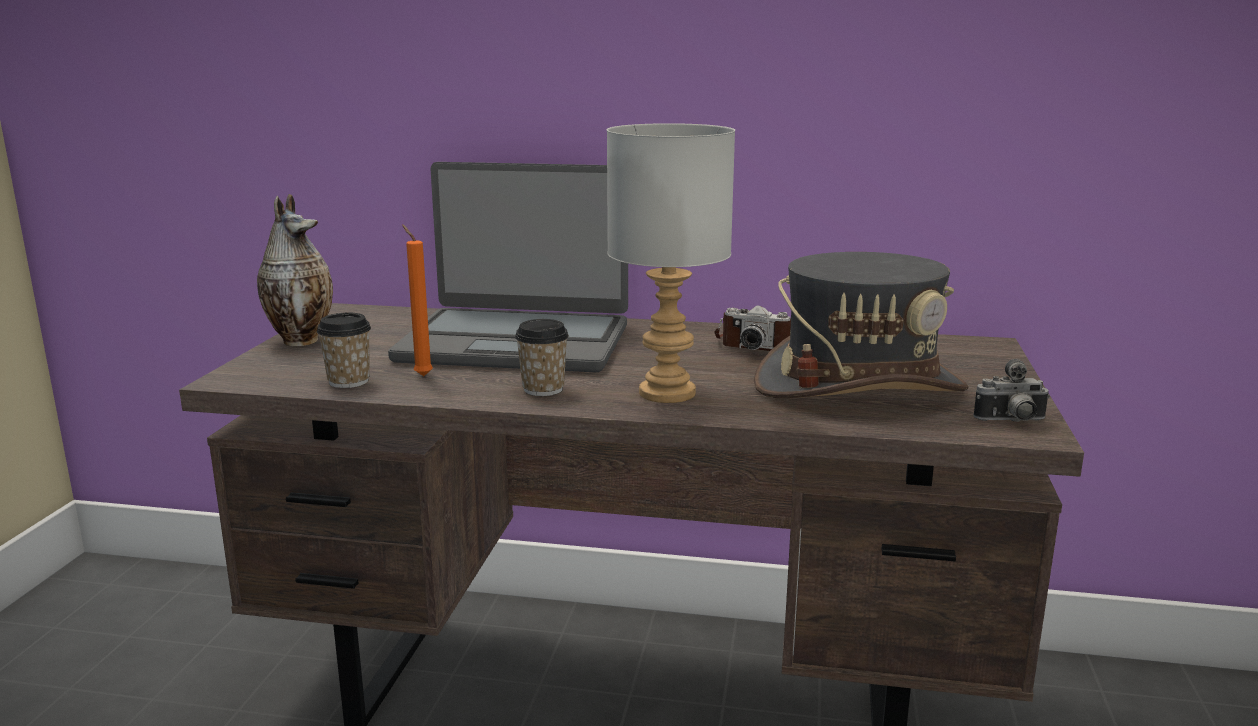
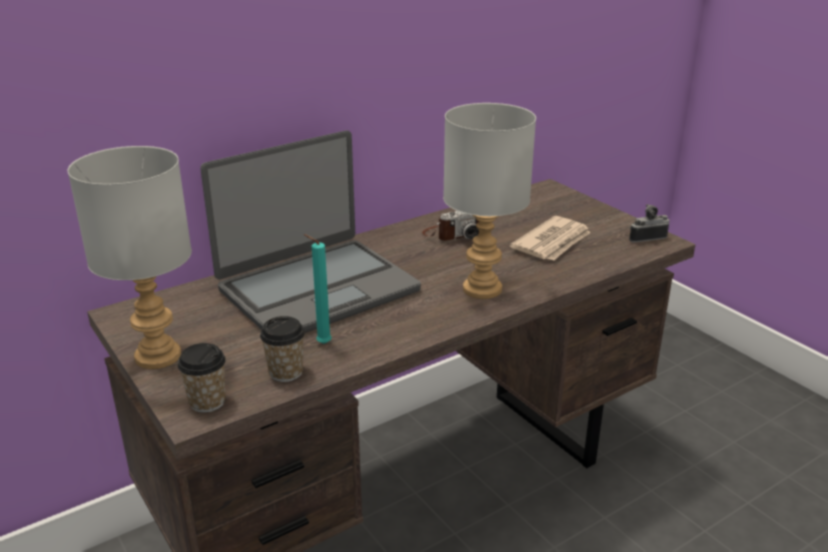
camera: 45 degrees left, 10 degrees up
vase [257,194,333,347] -> grey table lamp [67,146,192,369]
orange candle [402,224,433,376] -> turquoise candle [303,234,332,344]
cup [515,319,569,396] -> cup moved to [177,343,226,413]
grey hat [753,252,969,398] -> newspaper [510,216,590,260]
camera [973,359,1050,422] -> camera turned 150 degrees counterclockwise [629,204,670,243]

